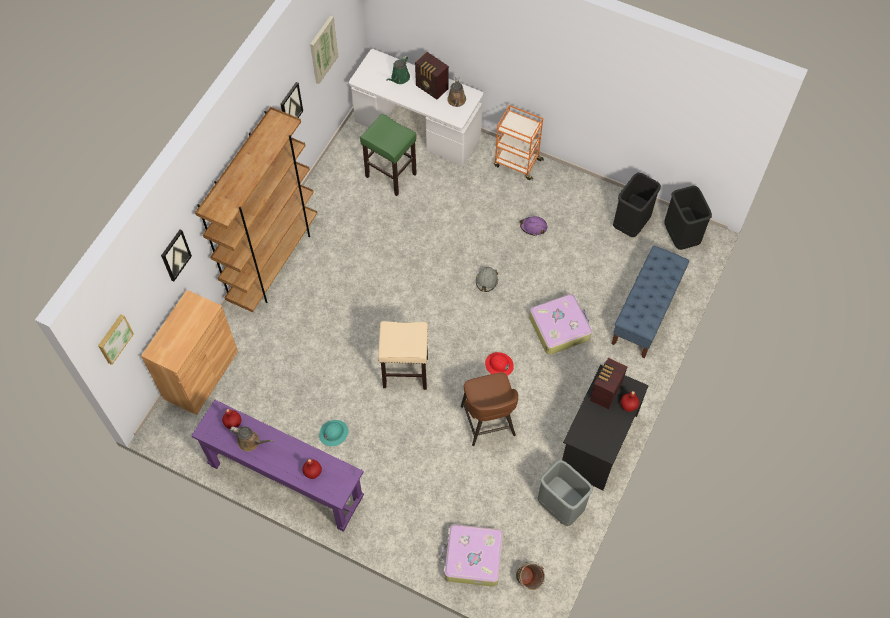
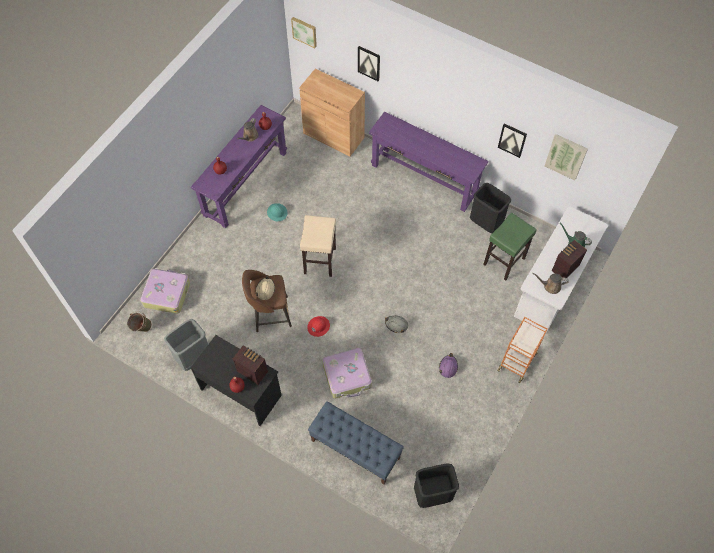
camera: 95 degrees right, 0 degrees up
brown bookcase [195,107,317,312] -> purple console table [369,112,489,212]
black trash can [613,173,661,237] -> black trash can moved to [470,183,511,233]
none -> beige hard hat [255,275,275,300]

